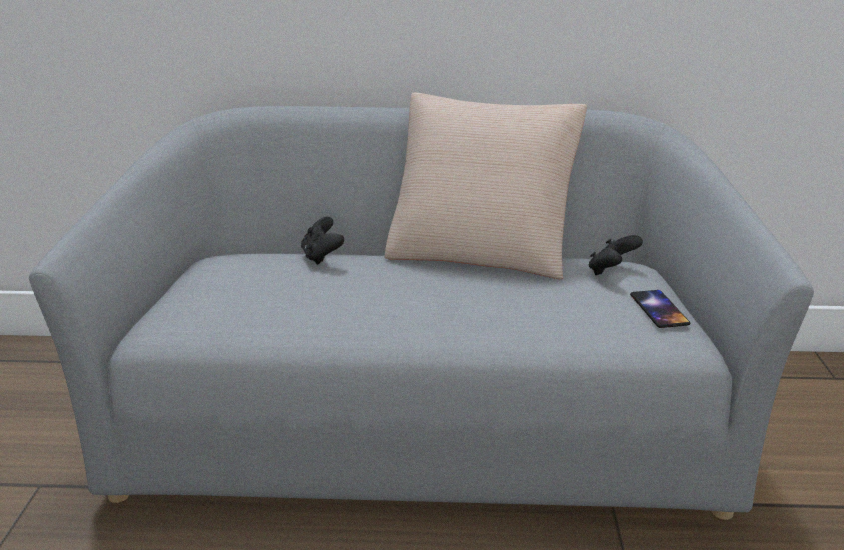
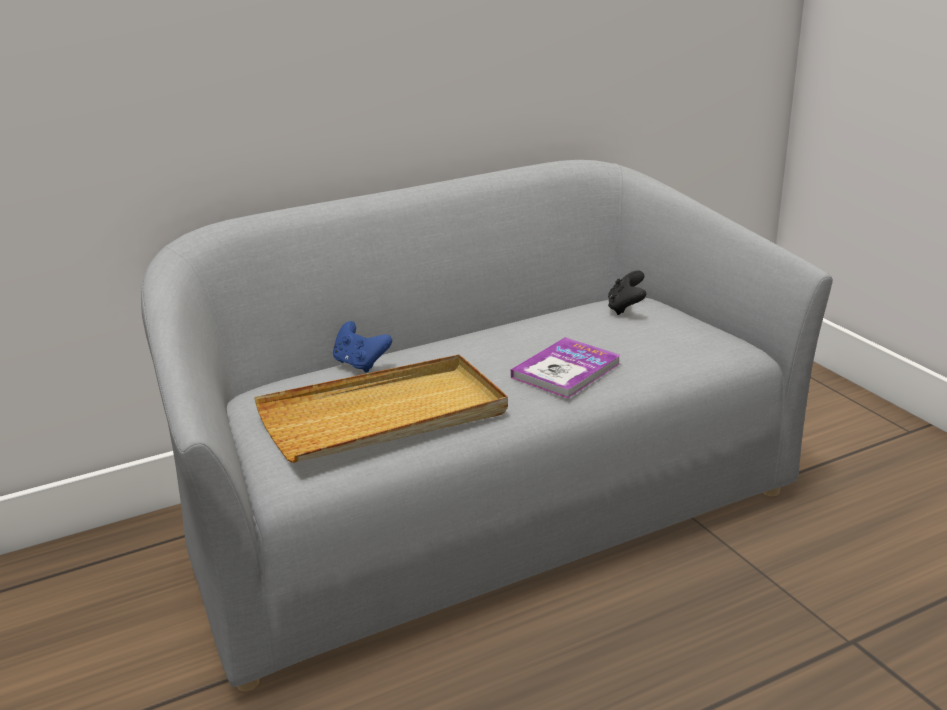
camera: 30 degrees left, 0 degrees up
black game controller [301,217,344,265] -> blue game controller [333,321,392,373]
beige pillow [385,92,587,279] -> none
phone [630,290,690,328] -> none
none -> beige tray [254,354,508,463]
none -> book [511,337,621,399]

